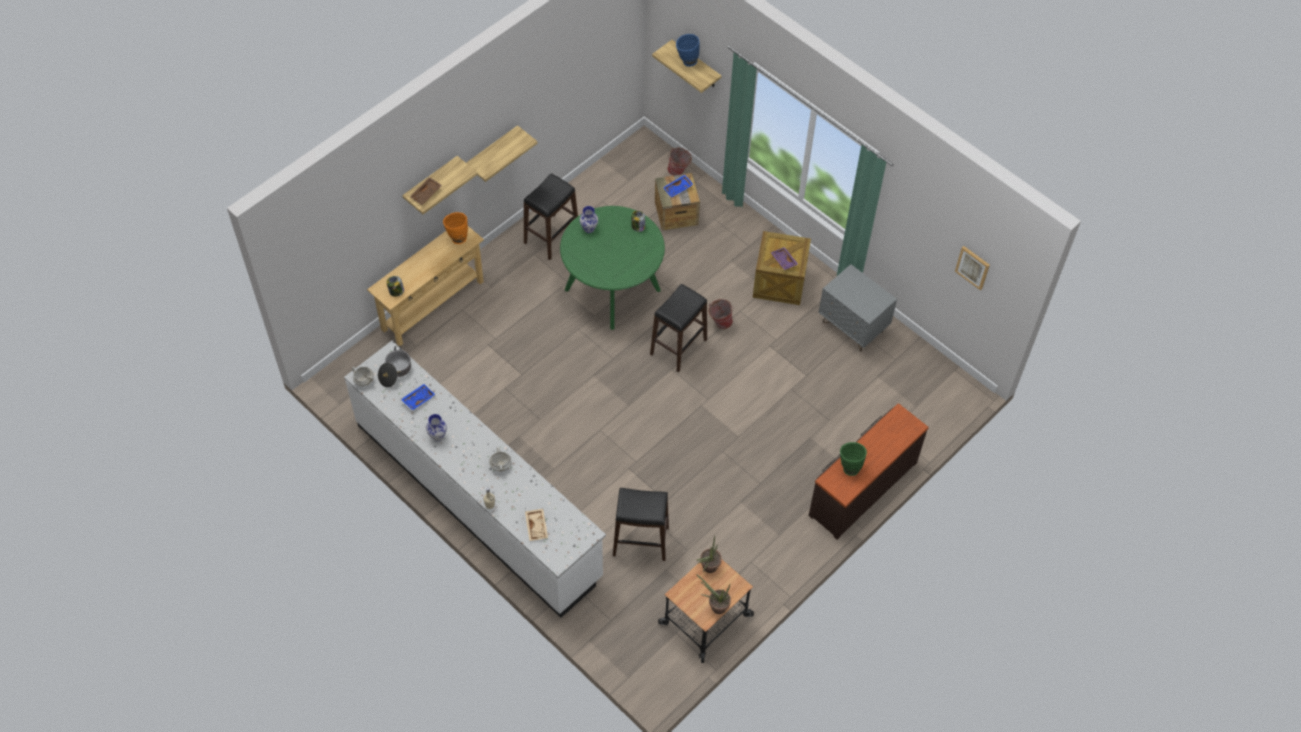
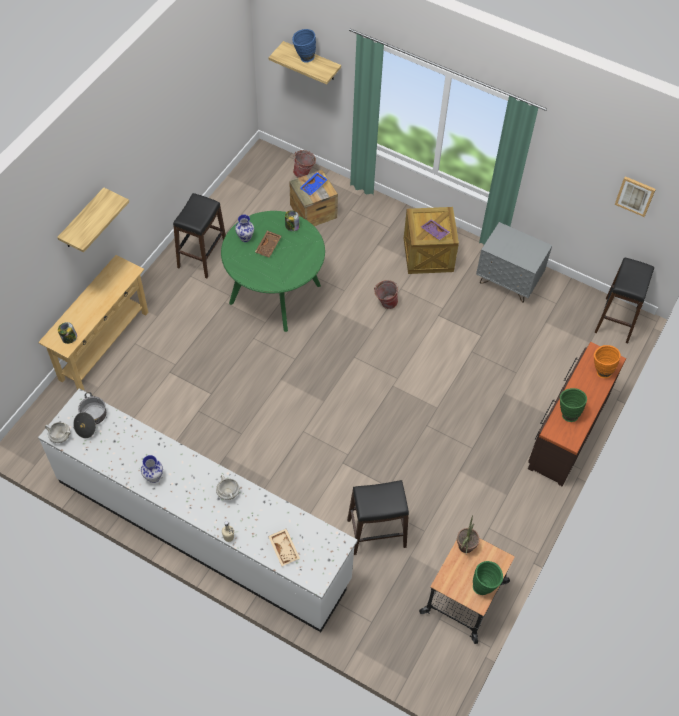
camera: 15 degrees left, 0 degrees up
blue tray [401,384,435,410] -> none
brown tray [410,177,442,205] -> brown tray moved to [255,231,281,258]
orange vase [443,212,468,244] -> orange vase moved to [594,345,621,378]
shelf [466,125,538,182] -> none
black stool [650,284,707,373] -> black stool moved to [594,258,654,343]
potted plant [696,574,731,614] -> green vase [473,561,503,595]

